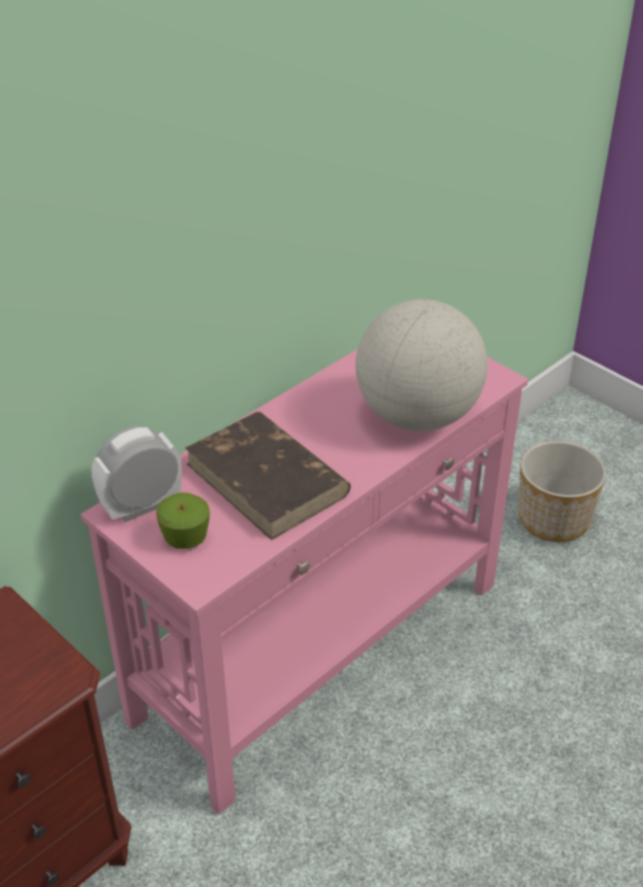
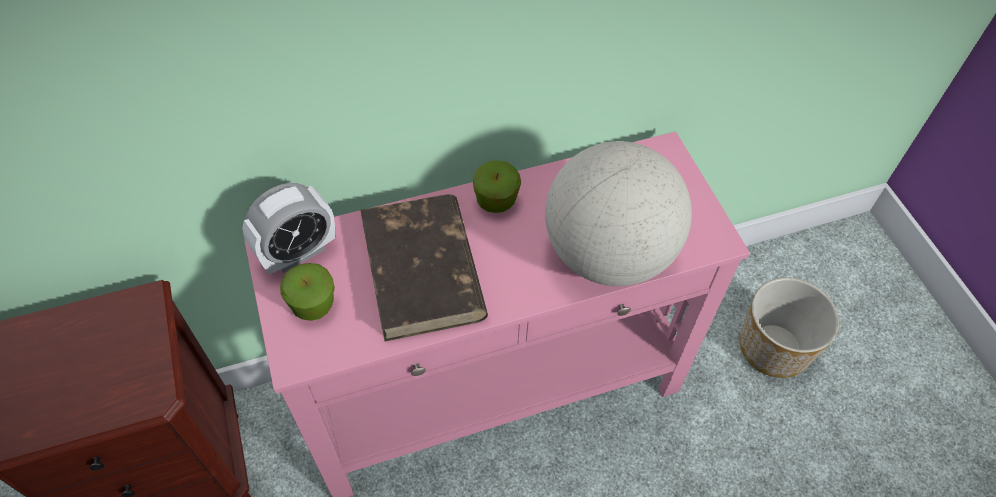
camera: 25 degrees right, 15 degrees up
alarm clock [92,426,182,522] -> alarm clock turned 150 degrees clockwise [242,183,335,274]
none -> apple [473,160,521,213]

